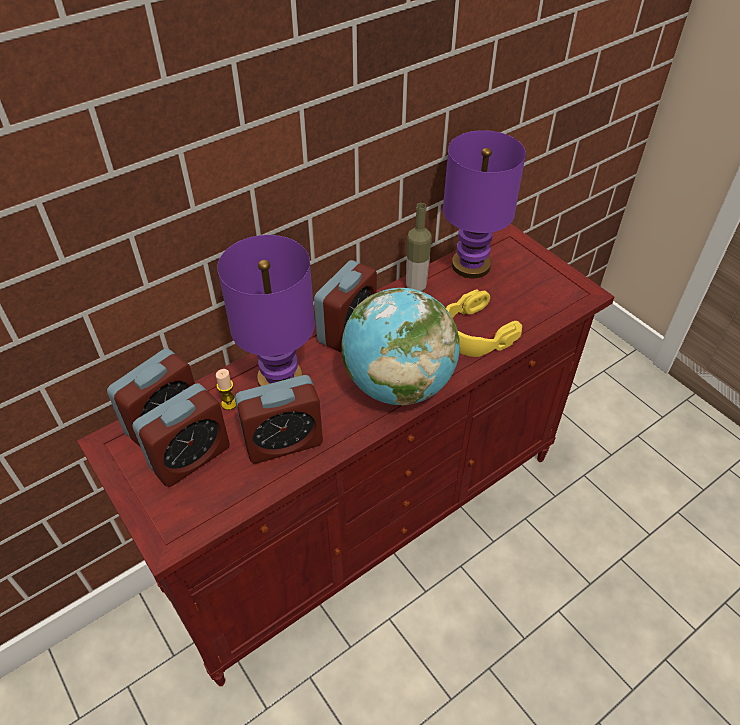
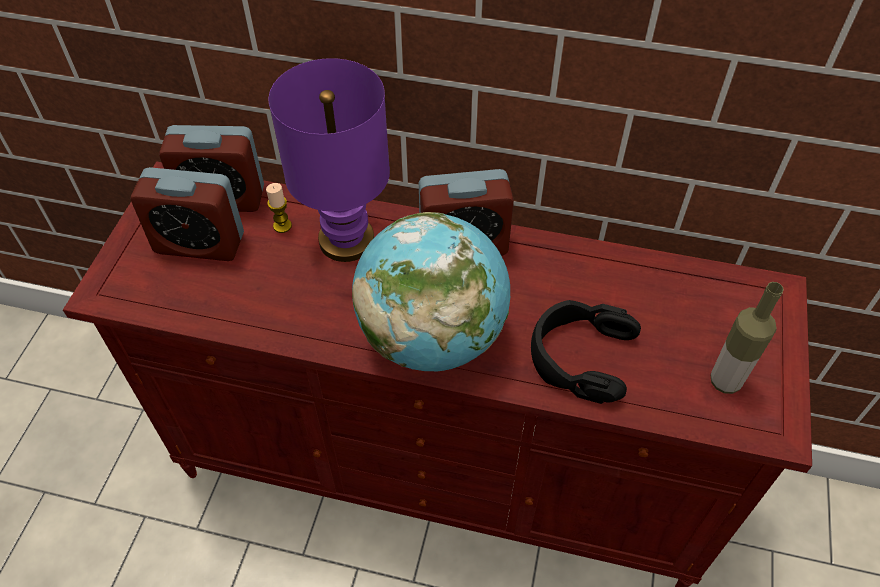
camera: 50 degrees right, 5 degrees up
alarm clock [235,375,323,464] -> none
bottle [406,203,432,292] -> bottle moved to [711,282,784,394]
purple table lamp [443,130,526,278] -> none
yellow headphones [446,290,522,357] -> black headphones [531,300,641,404]

